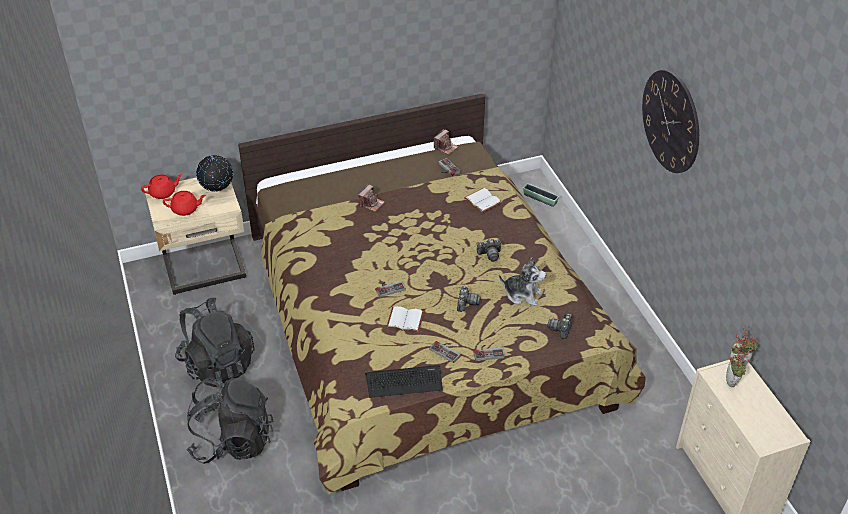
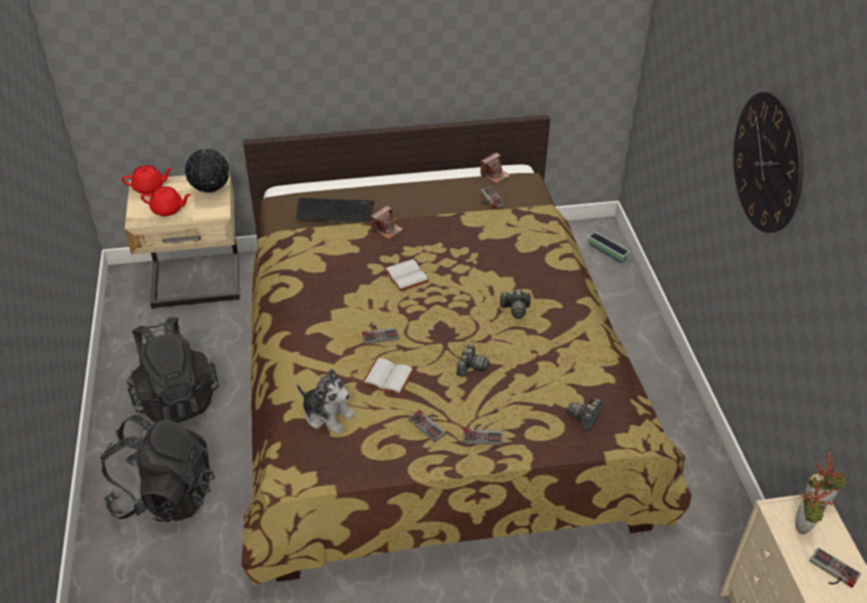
camera: 10 degrees right, 0 degrees up
keyboard [365,365,443,398] -> keyboard moved to [296,198,374,222]
white book [464,188,502,213] -> white book moved to [384,259,429,291]
plush toy [499,258,546,306] -> plush toy moved to [297,369,355,434]
none -> game controller [809,548,861,588]

